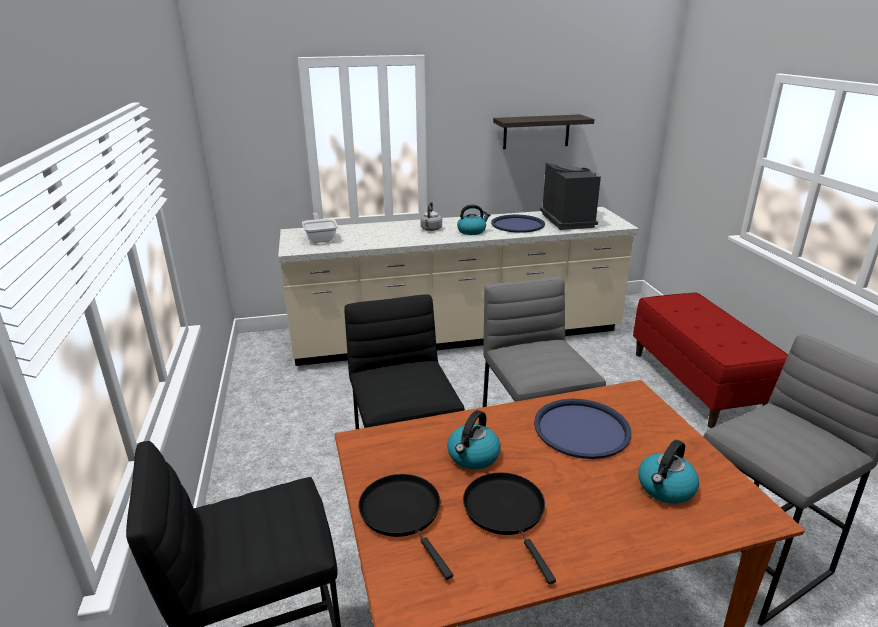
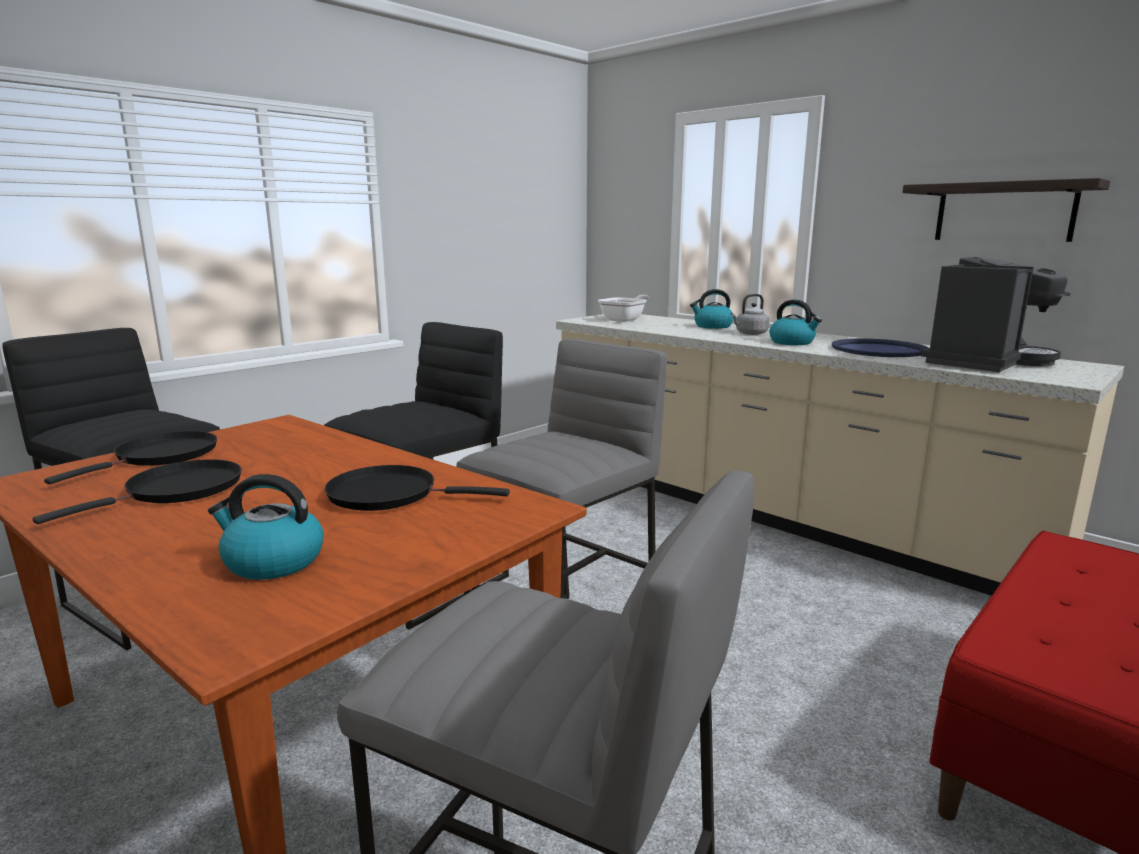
camera: 55 degrees right, 10 degrees down
kettle [447,410,501,470] -> kettle moved to [690,289,734,329]
blue tray [534,399,632,459] -> black frying pan [325,465,510,511]

